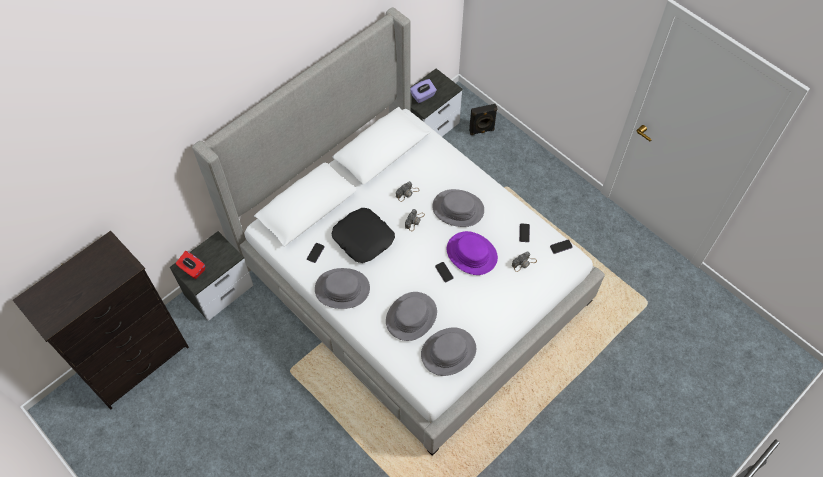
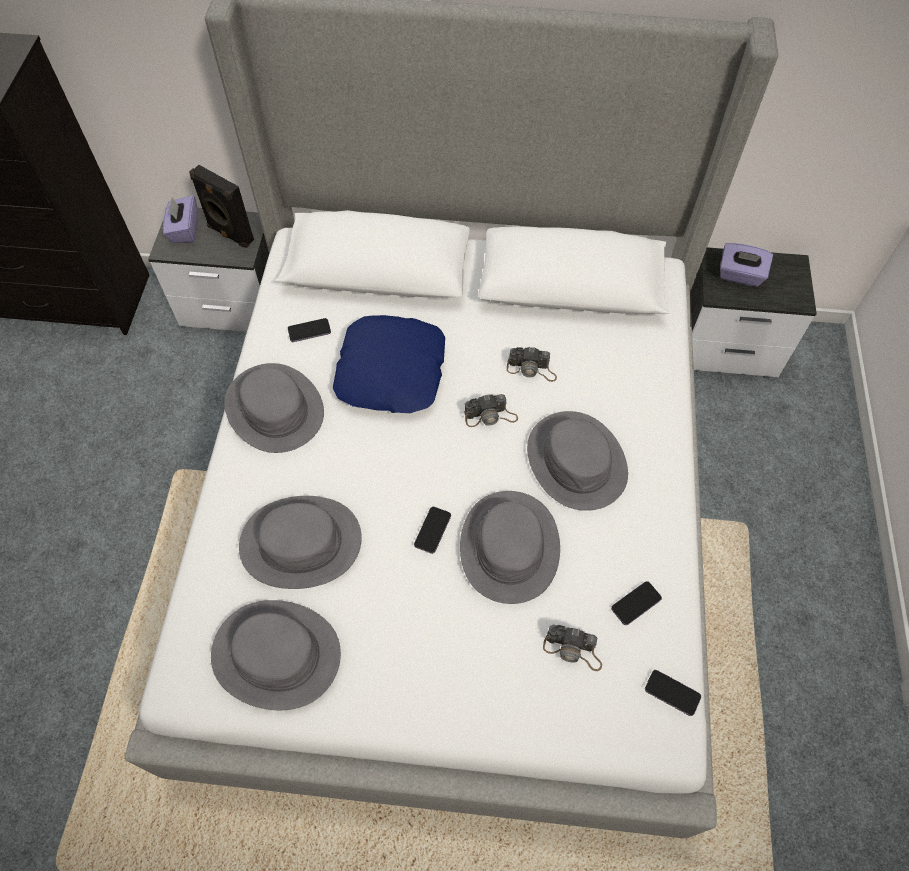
camera: 50 degrees right, 0 degrees up
red tissue box [176,251,205,279] -> purple tissue box [163,196,198,243]
black pillow [331,208,395,263] -> blue pillow [333,315,445,413]
purple hat [447,231,498,275] -> grey hat [460,491,560,604]
black speaker [469,104,497,135] -> black speaker moved to [189,165,254,248]

